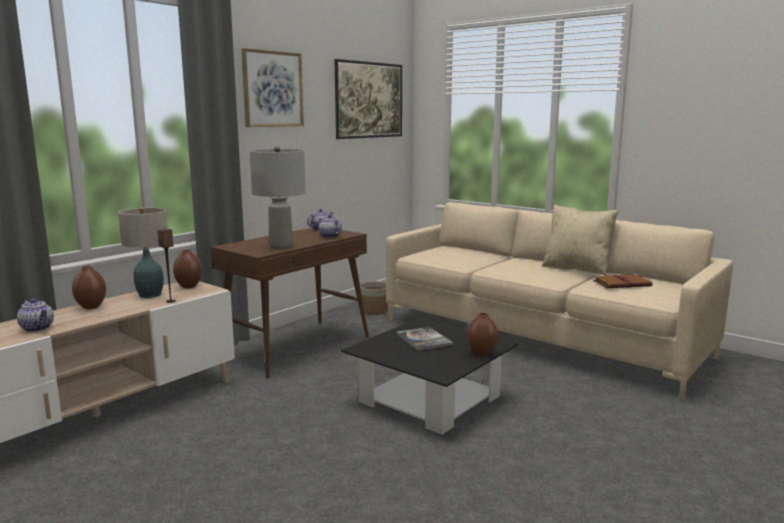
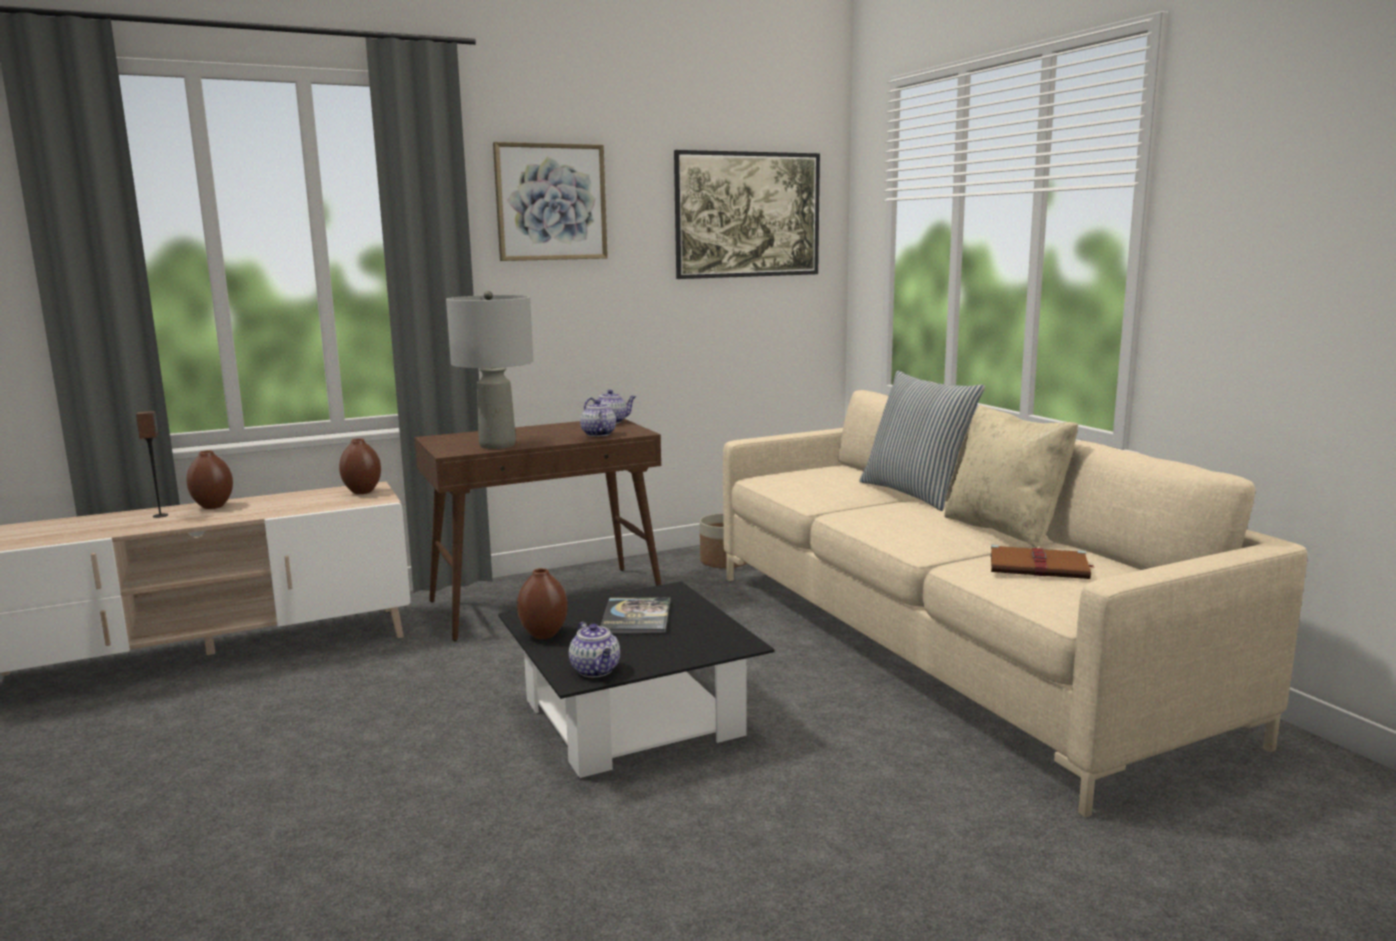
camera: 25 degrees right, 0 degrees up
teapot [17,298,54,332] -> teapot moved to [569,622,620,677]
table lamp [118,207,168,298] -> none
speaker [157,229,176,303] -> speaker moved to [136,411,168,518]
brown vase [467,313,498,356] -> brown vase moved to [517,568,568,639]
none -> pillow [859,371,985,511]

